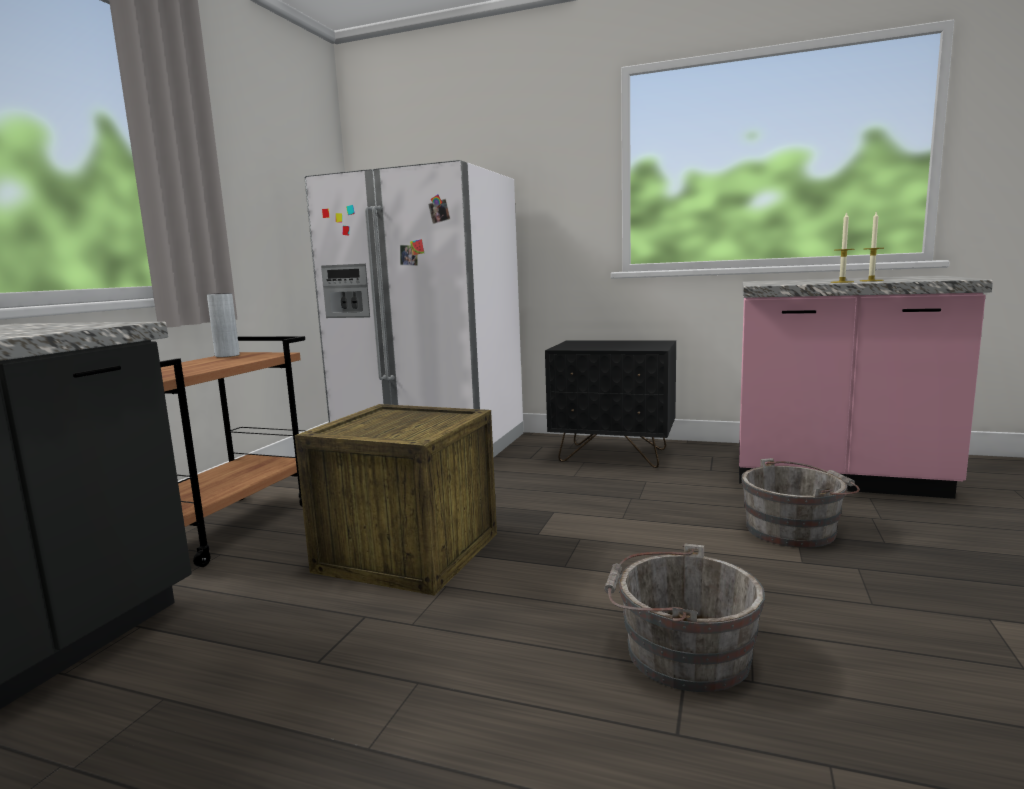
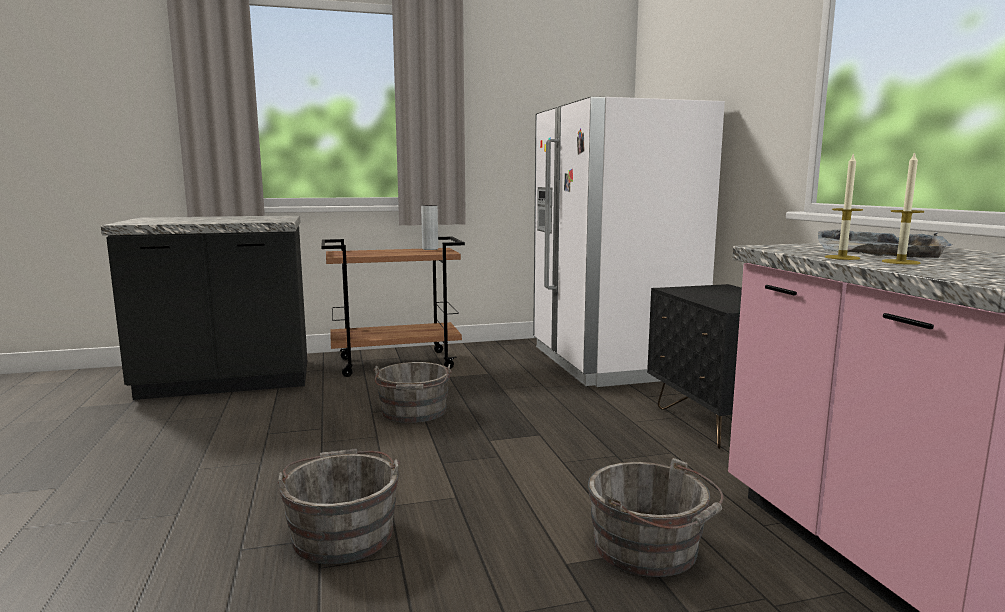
camera: 55 degrees right, 0 degrees up
crate [295,404,497,596] -> grey bucket [373,362,452,423]
none -> grey tray [818,229,953,258]

